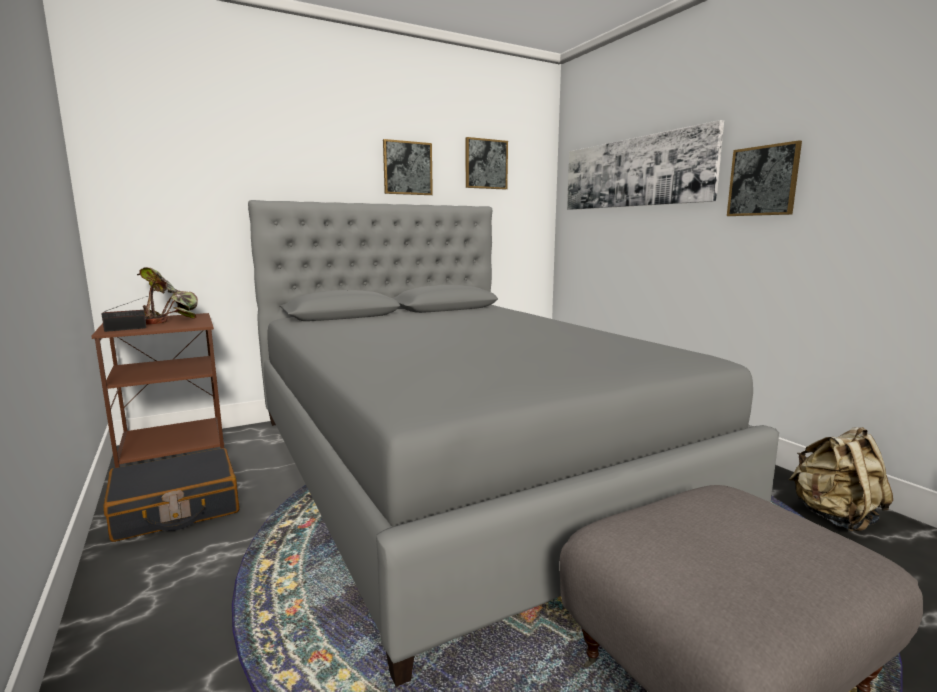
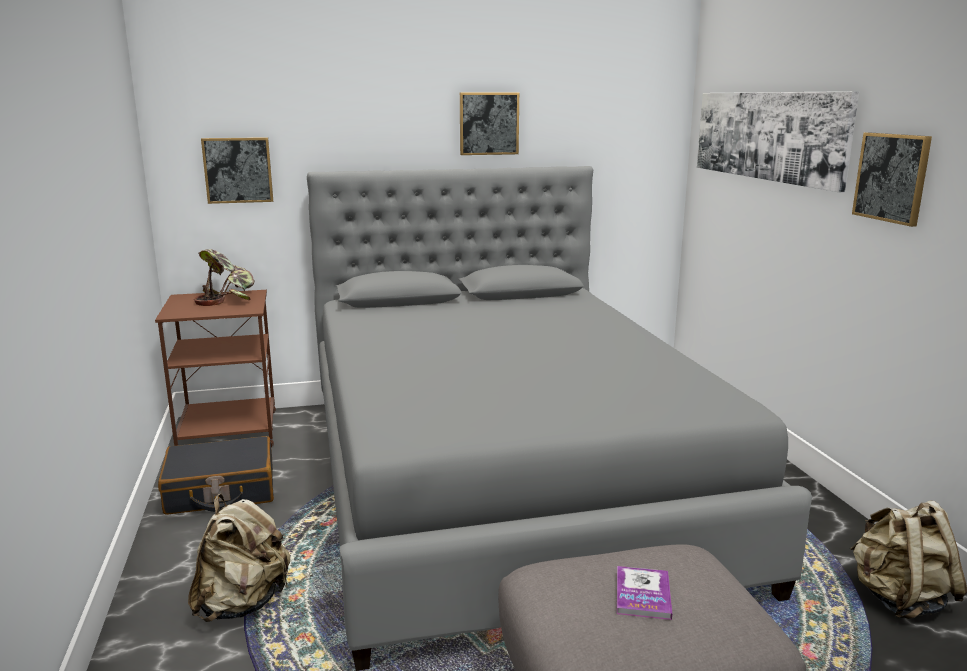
camera: 15 degrees right, 5 degrees up
radio [102,296,148,332] -> none
picture [466,137,508,190] -> picture moved to [201,137,273,204]
none -> beige backpack [188,494,290,622]
none -> book [617,566,672,620]

